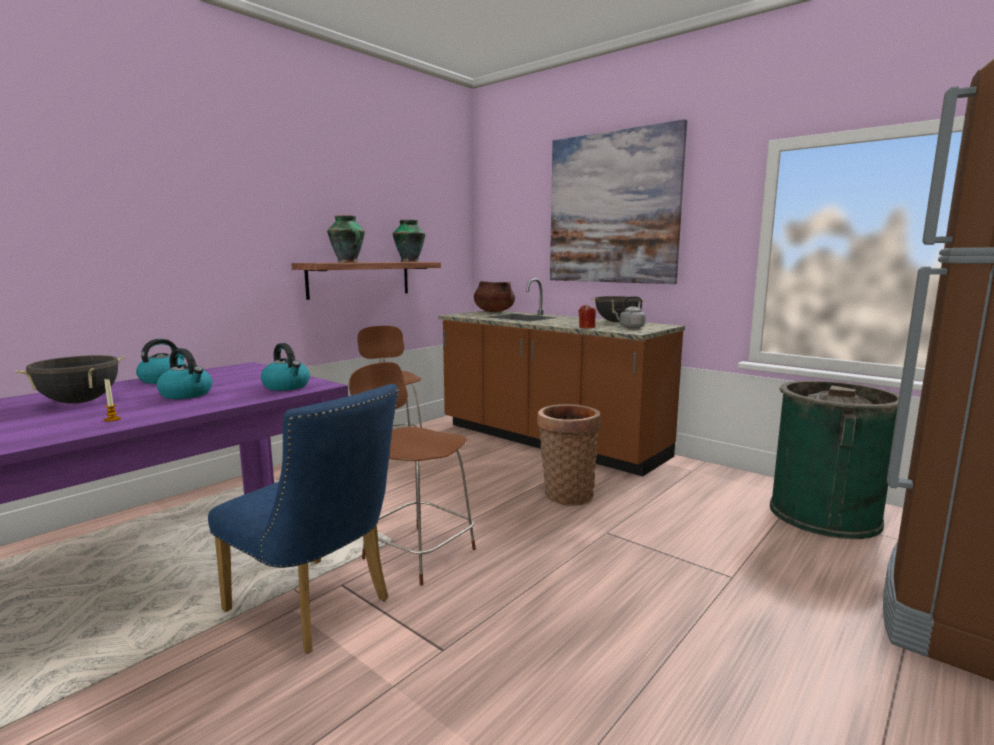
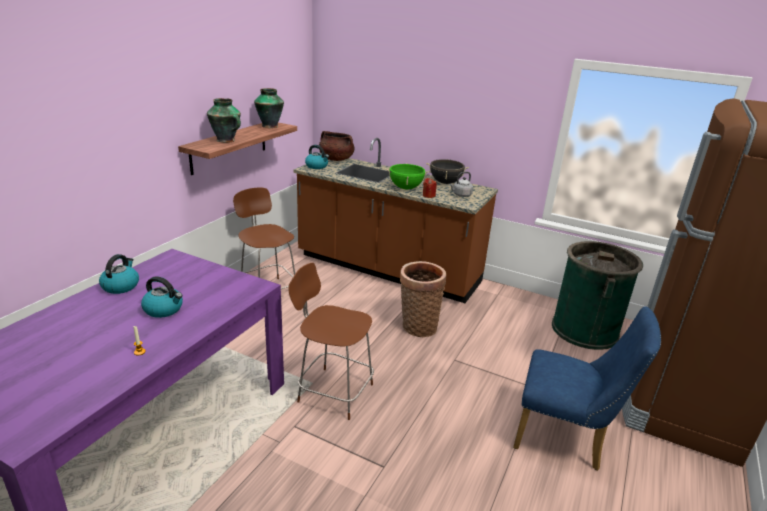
camera: 15 degrees left, 15 degrees up
black cooking pot [15,355,125,404] -> none
blue chair [208,384,399,654] -> blue chair moved to [513,306,661,471]
kettle [261,343,310,391] -> kettle moved to [305,145,329,169]
picture [550,119,687,284] -> none
none -> green cooking pot [385,164,430,190]

